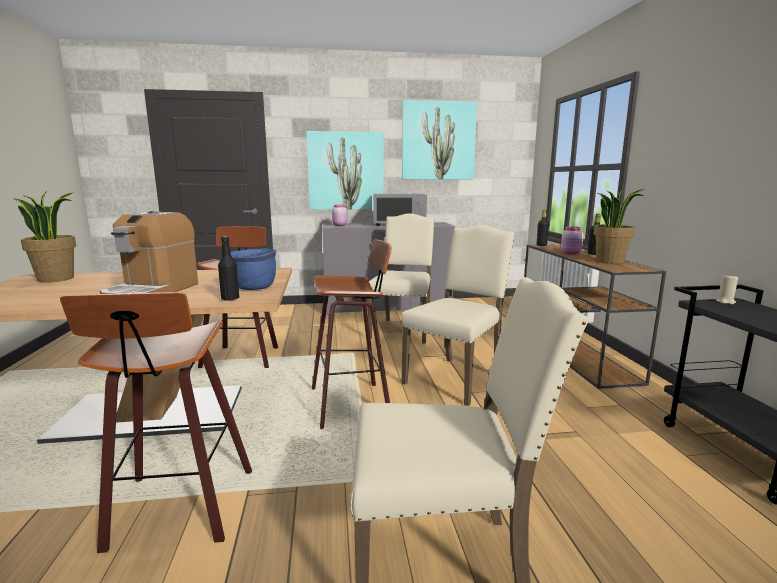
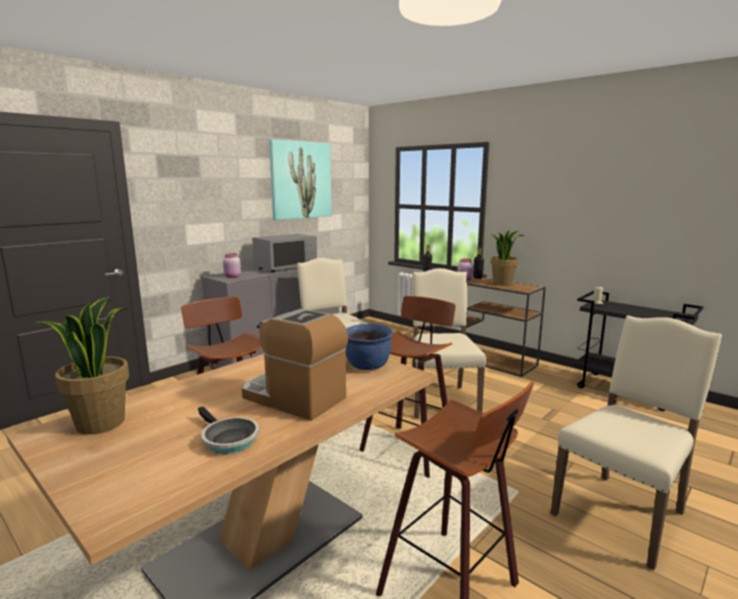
camera: 40 degrees left, 0 degrees up
coffee machine [100,211,198,294] -> coffee machine turned 150 degrees clockwise [242,309,348,421]
black bottle [218,236,240,301] -> none
picture [306,131,384,210] -> none
none -> frying pan [198,406,259,454]

